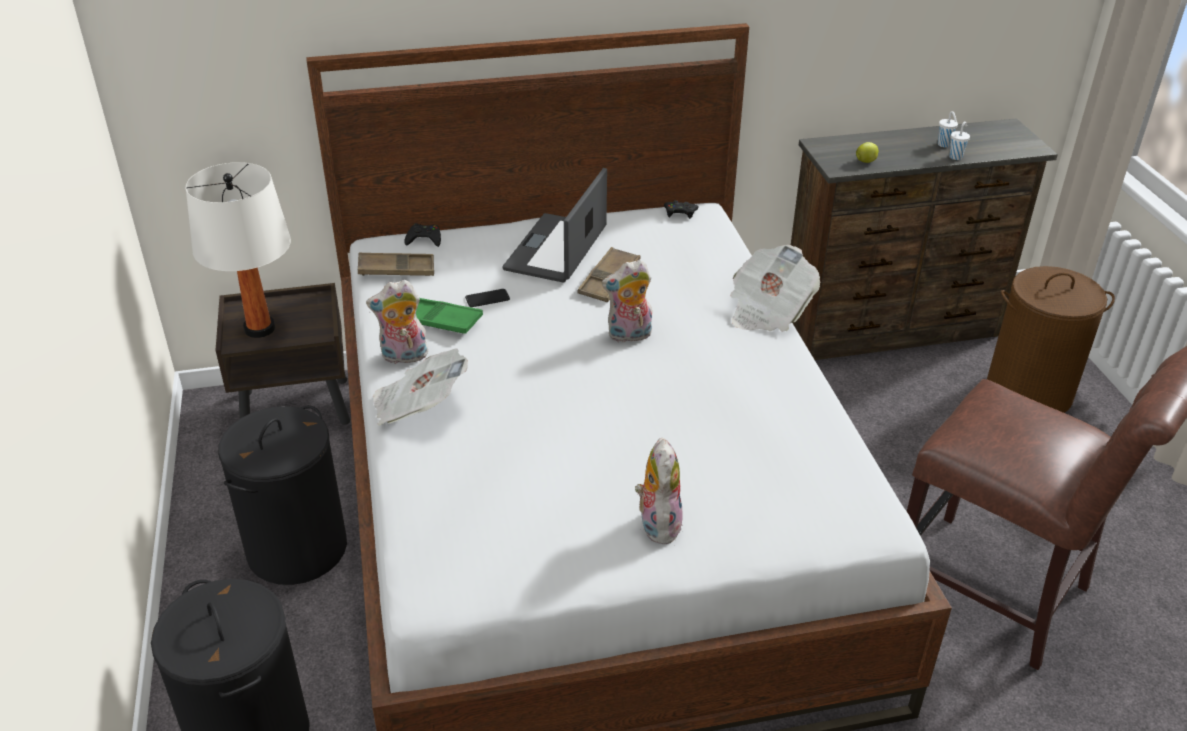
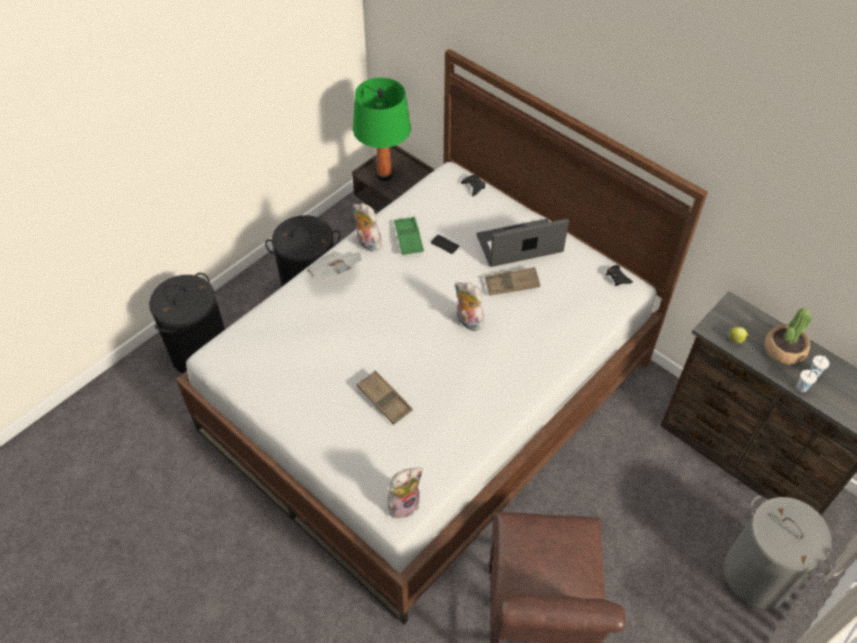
camera: 55 degrees right, 15 degrees up
white table lamp [186,162,291,338] -> green table lamp [353,78,411,181]
brown tray [358,253,434,276] -> brown tray moved to [356,370,413,425]
plush toy [635,438,683,545] -> plush toy moved to [388,468,423,518]
newspaper [730,245,820,332] -> none
brown laundry basket [987,266,1115,413] -> grey laundry basket [723,496,832,608]
none -> potted plant [765,308,812,365]

